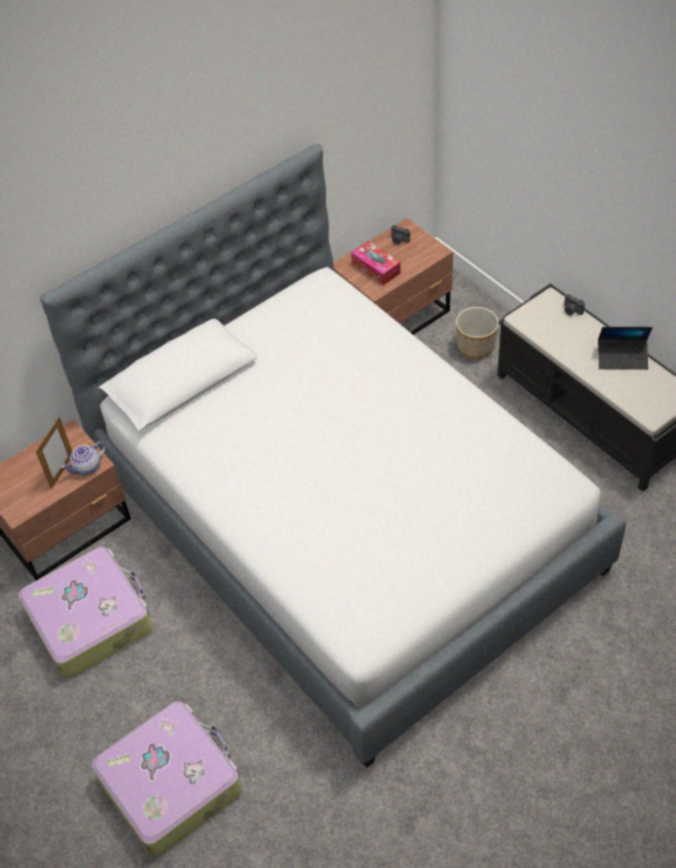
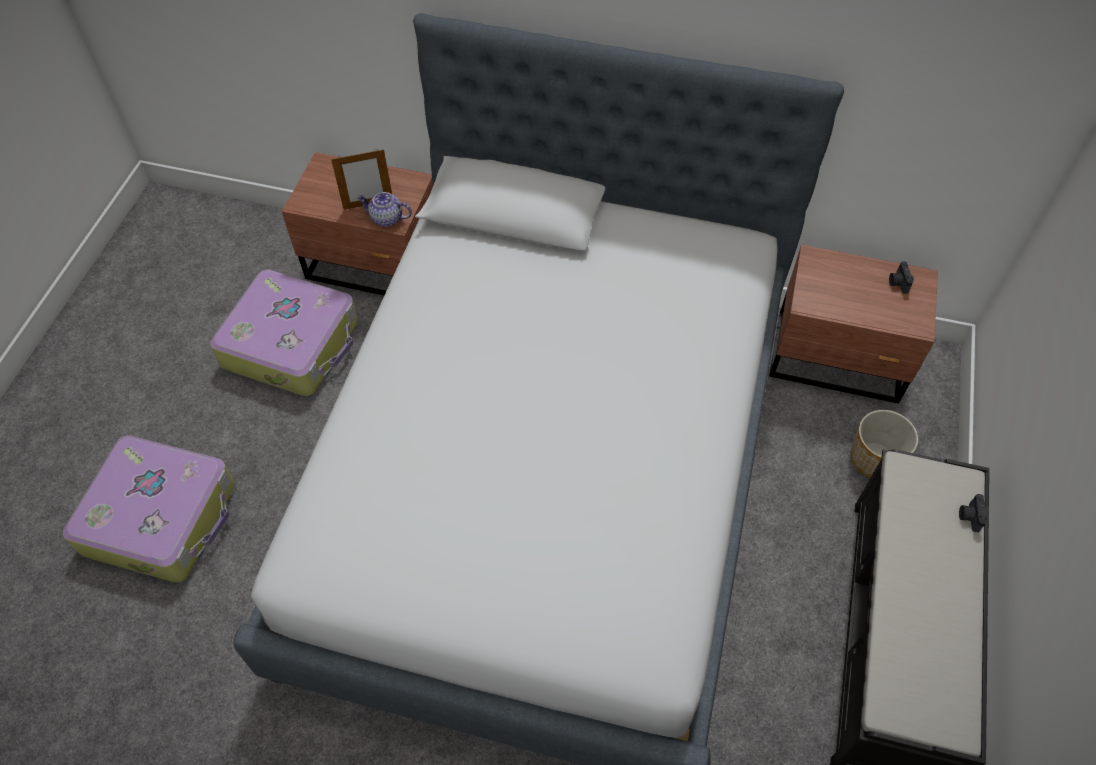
camera: 50 degrees right, 5 degrees up
tissue box [351,241,400,286] -> none
laptop [598,327,652,370] -> none

